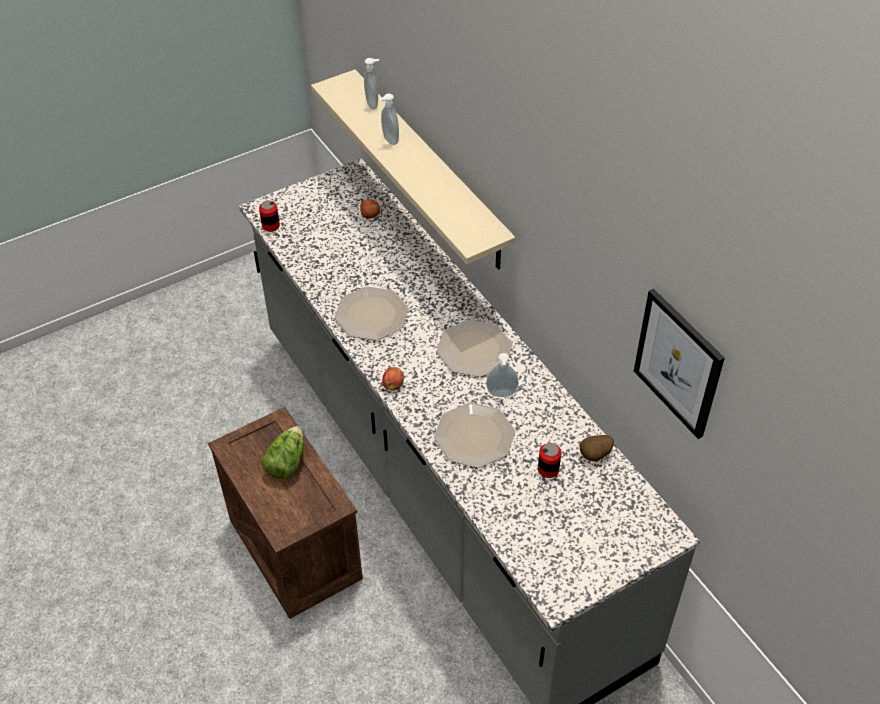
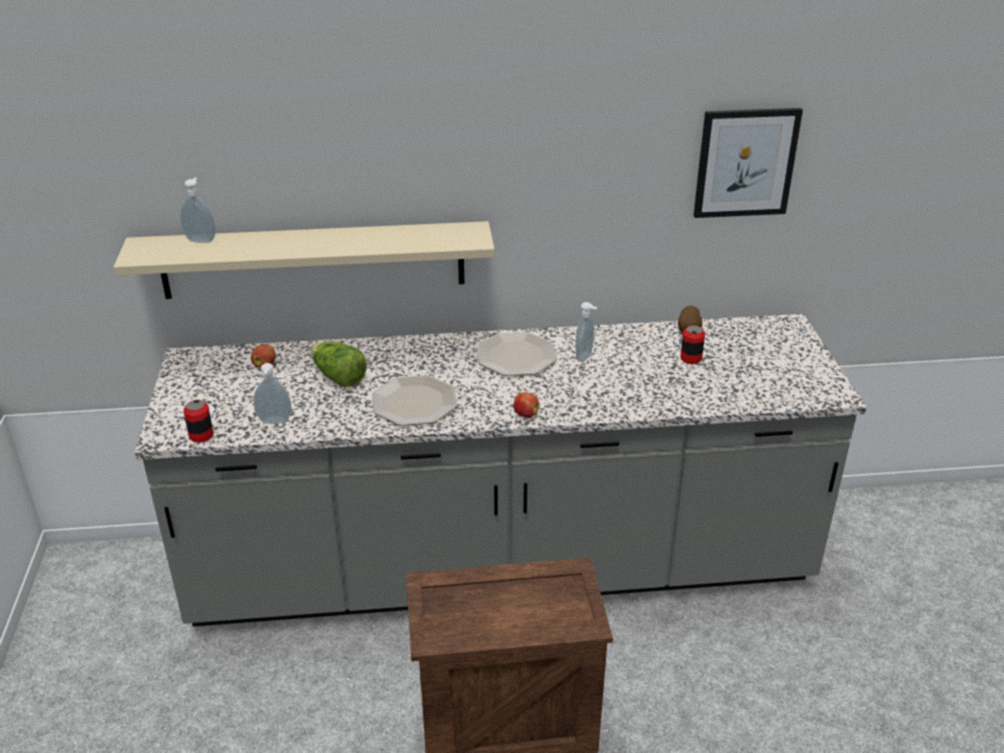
camera: 65 degrees left, 15 degrees down
lettuce [261,426,304,479] -> lettuce moved to [311,342,367,387]
soap dispenser [380,93,399,145] -> soap dispenser moved to [254,363,292,424]
plate [434,402,515,468] -> none

